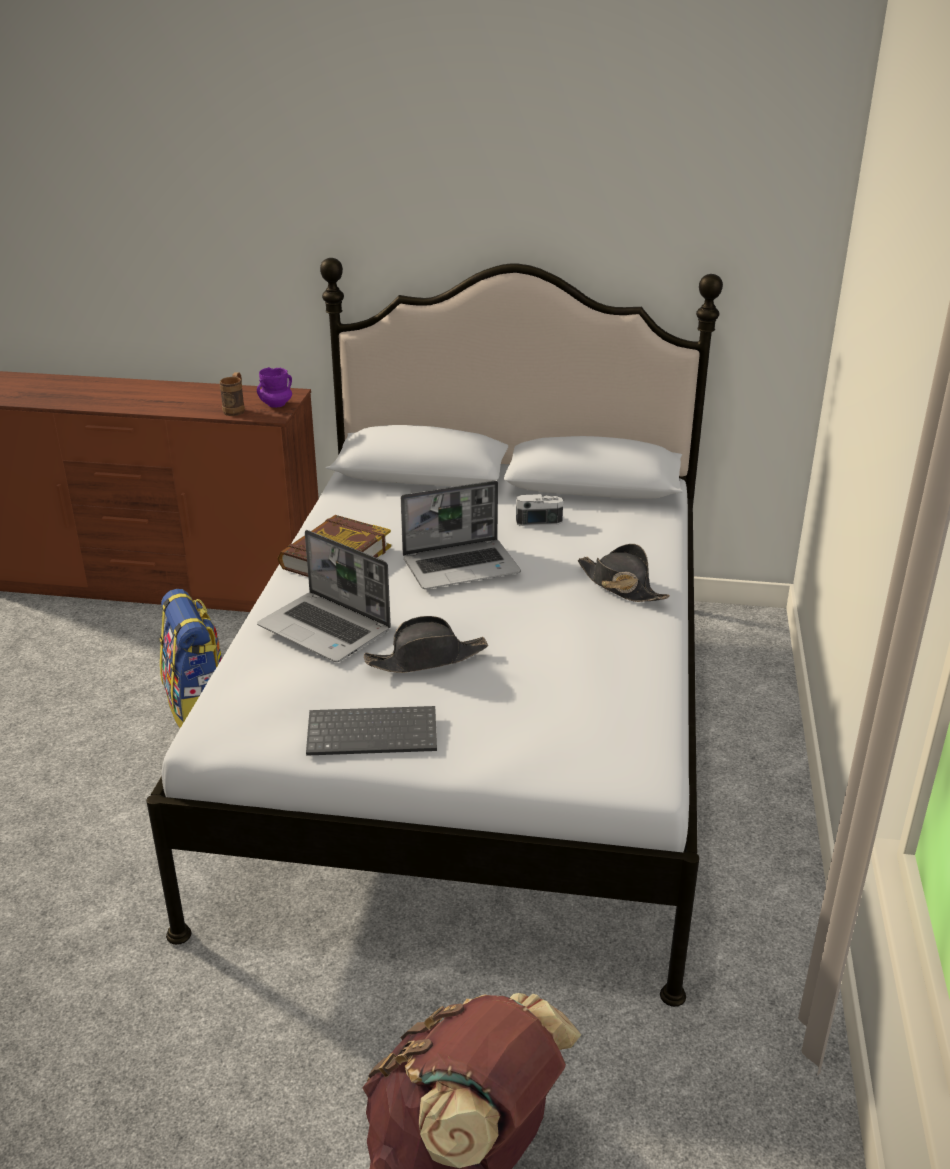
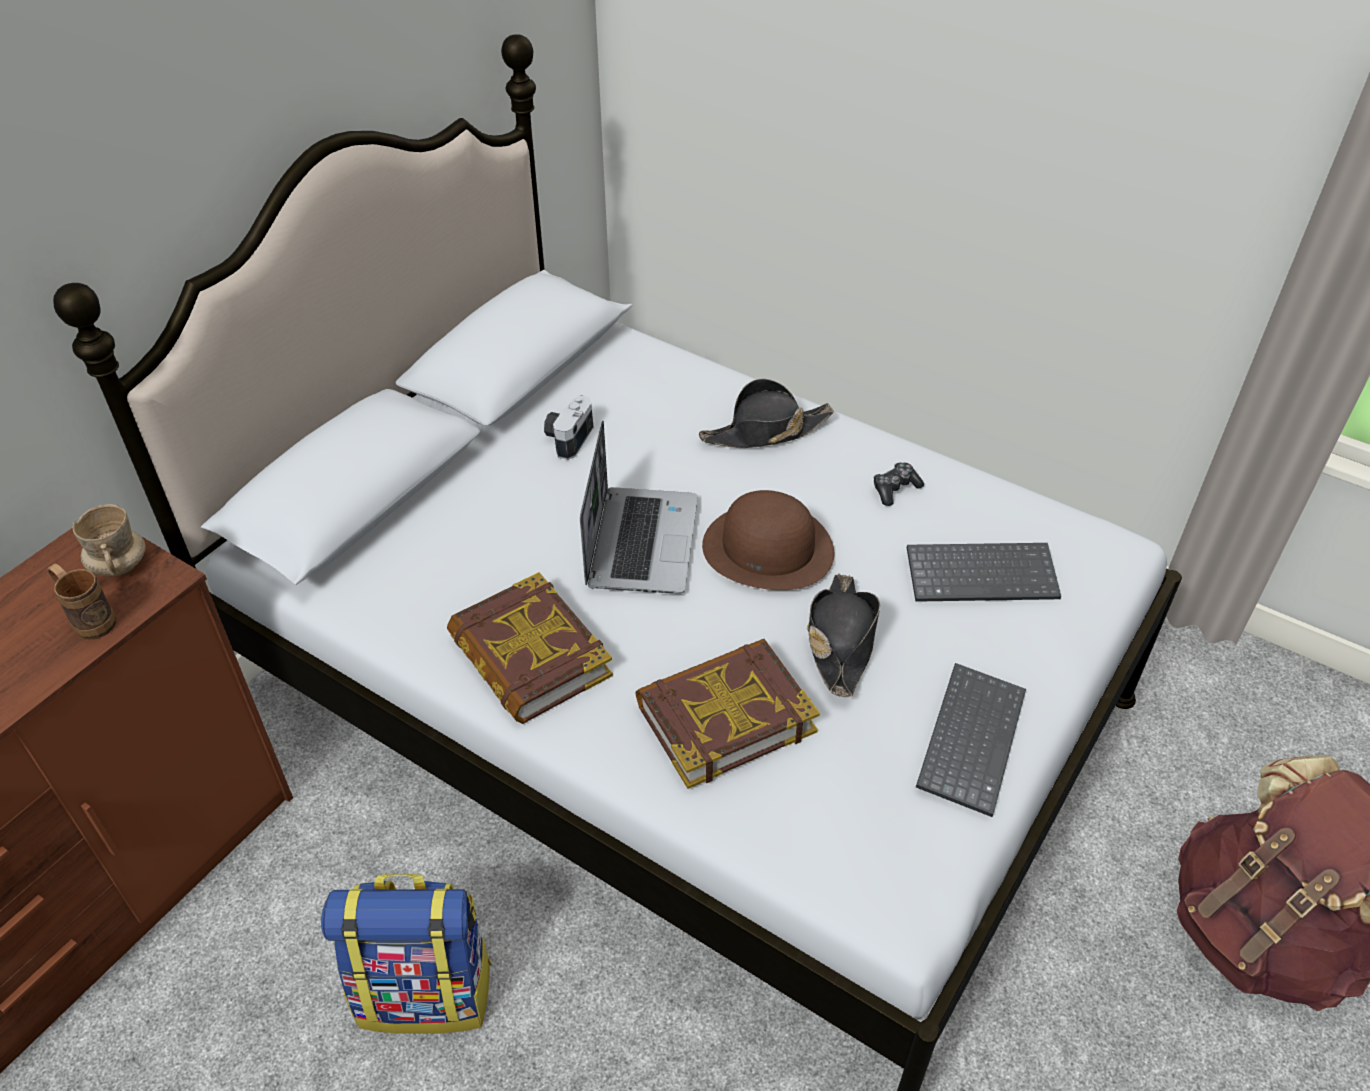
camera: 65 degrees left, 15 degrees up
purple mug [257,367,292,408] -> beige mug [72,504,145,577]
laptop [257,530,391,662] -> book [635,639,820,789]
none -> brown hat [702,490,834,590]
none -> game controller [874,462,924,506]
none -> keyboard [907,543,1061,602]

